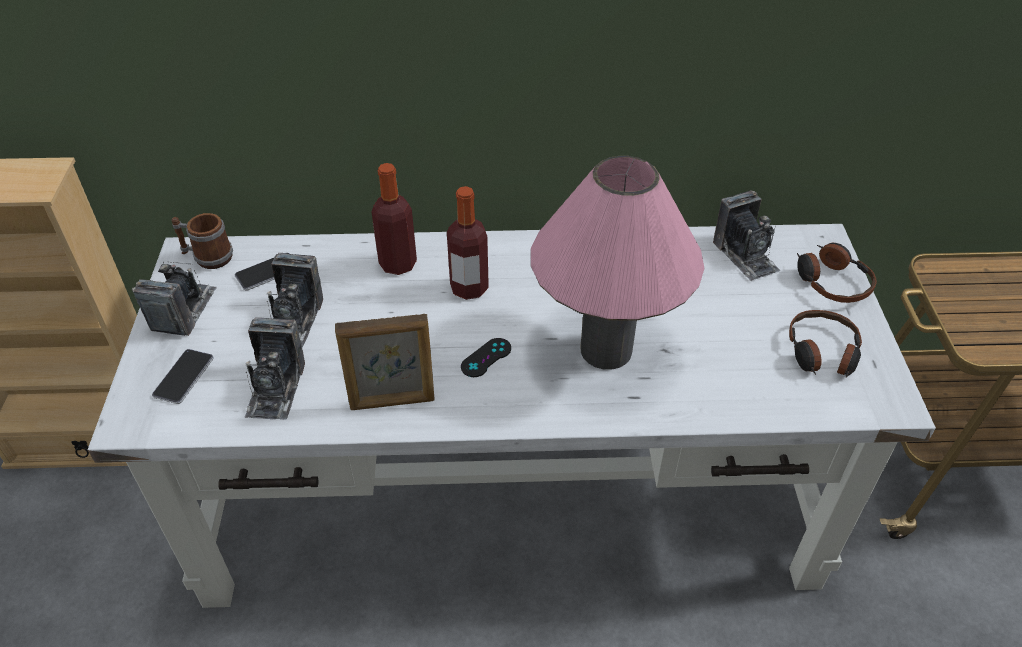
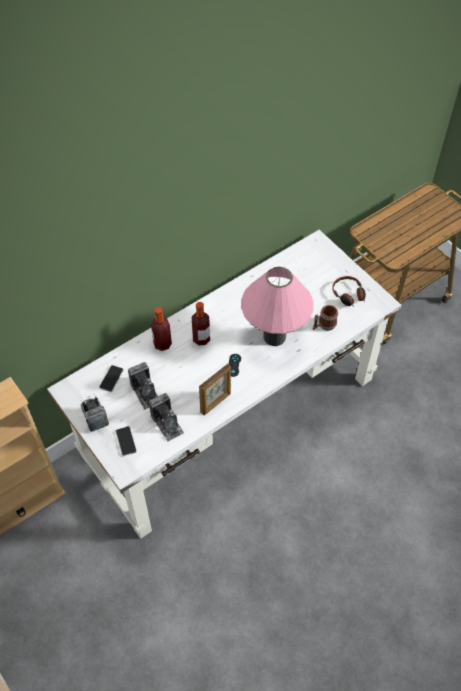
camera: 35 degrees left, 10 degrees up
mug [172,213,233,269] -> mug moved to [313,305,338,331]
camera [713,190,781,281] -> none
headphones [797,243,877,303] -> none

